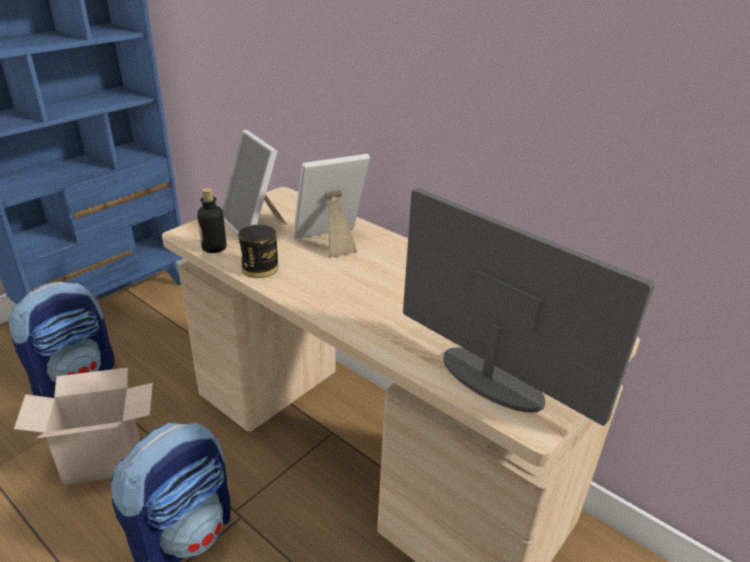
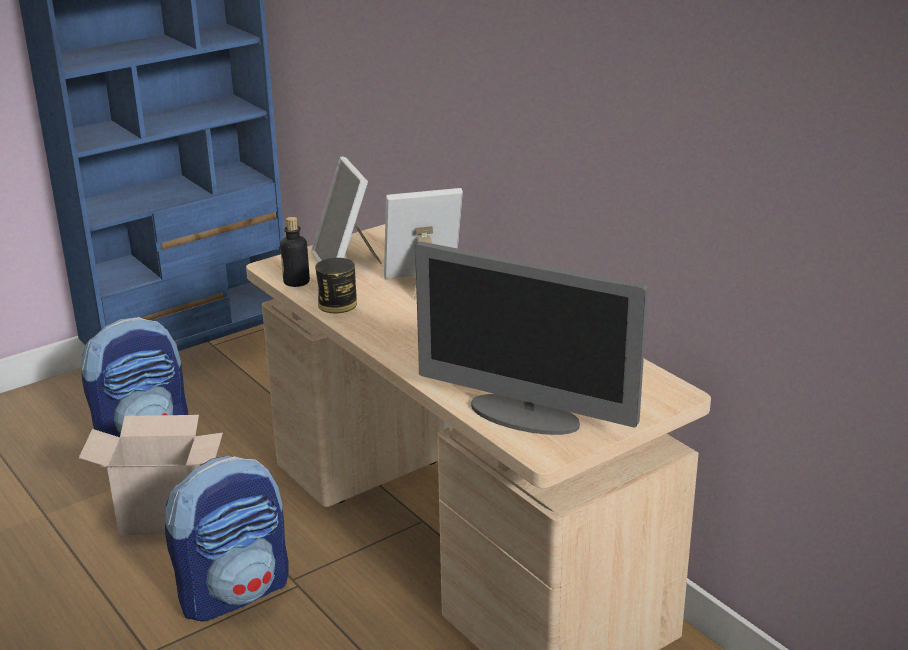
camera: 15 degrees right, 5 degrees down
monitor [403,188,655,426] -> monitor turned 150 degrees clockwise [415,242,648,435]

